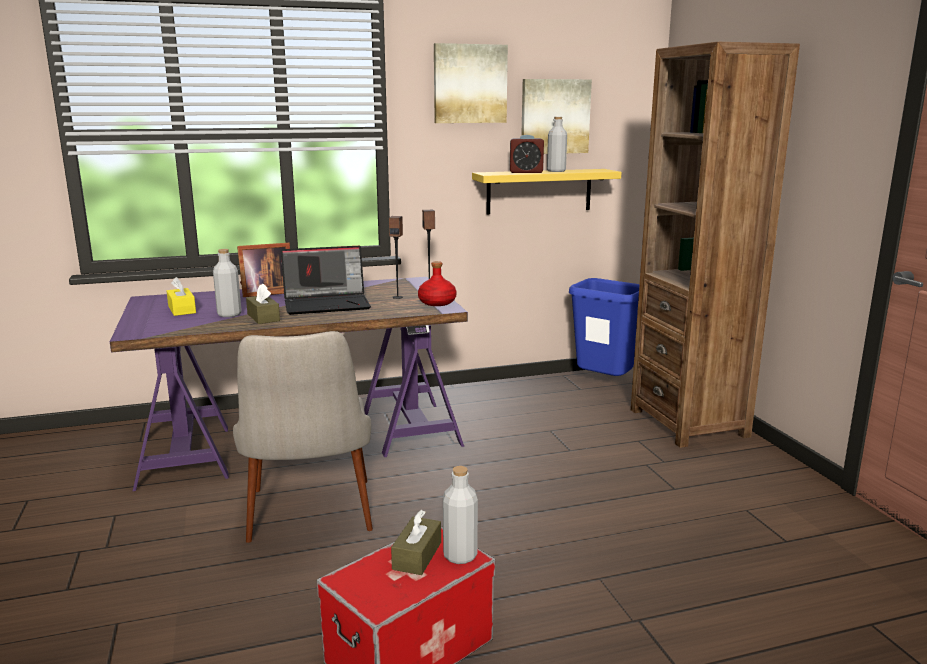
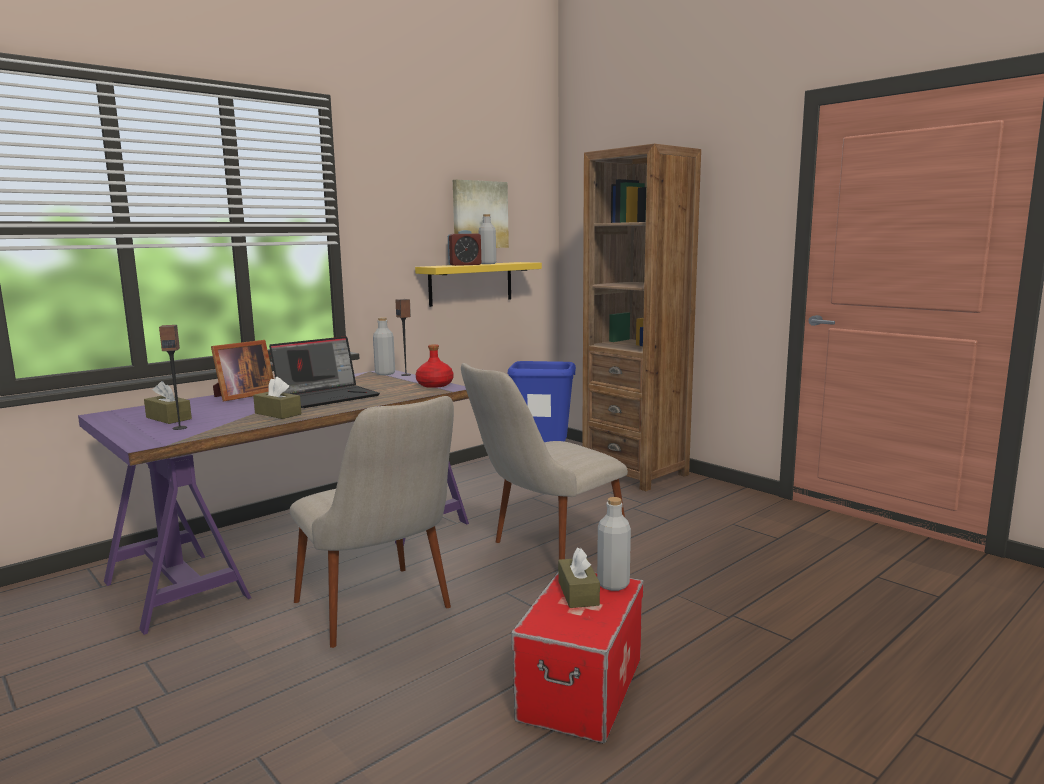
camera: 25 degrees left, 5 degrees down
yellow tissue box [167,277,196,316] -> brown tissue box [144,381,192,424]
grey bottle [213,249,242,317] -> grey bottle moved to [373,317,395,375]
speaker [389,216,403,299] -> speaker moved to [159,325,187,430]
picture [434,43,508,123] -> none
none -> beige chair [461,363,631,560]

